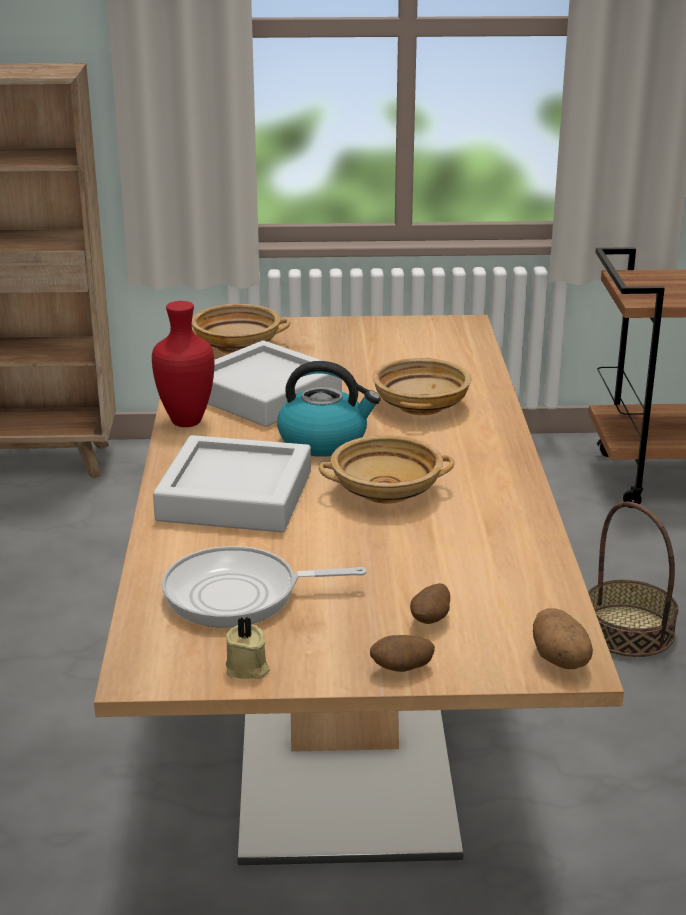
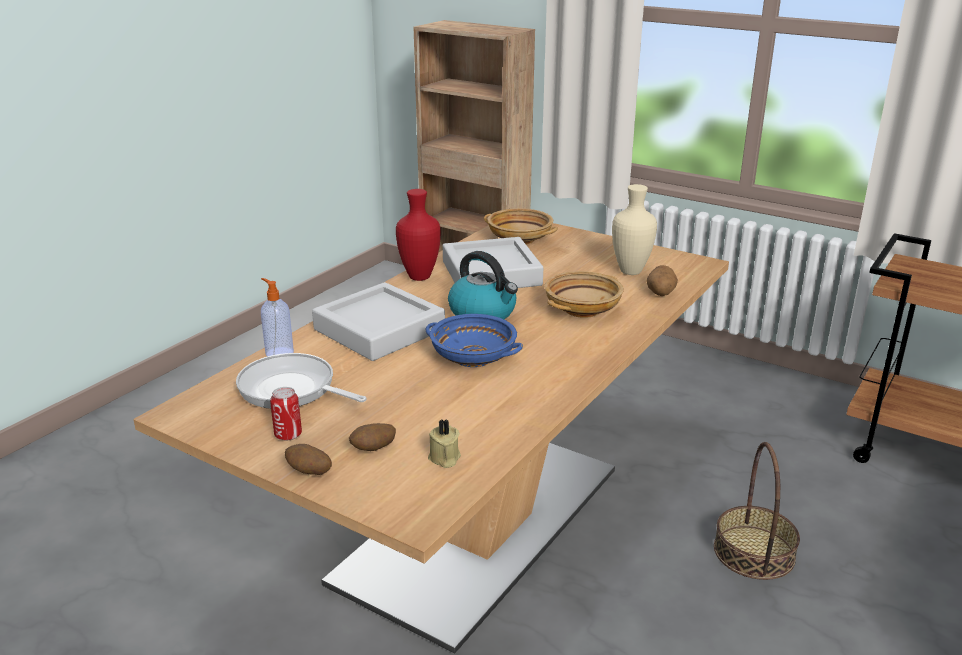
camera: 35 degrees right, 0 degrees up
beige candle [226,617,270,679] -> beige candle moved to [428,419,461,468]
beige bowl [319,435,454,504] -> blue bowl [426,314,523,367]
potato [533,608,593,669] -> potato moved to [647,265,678,296]
none -> soap dispenser [261,278,294,357]
none -> can [270,387,302,441]
none -> beige vase [612,184,657,275]

